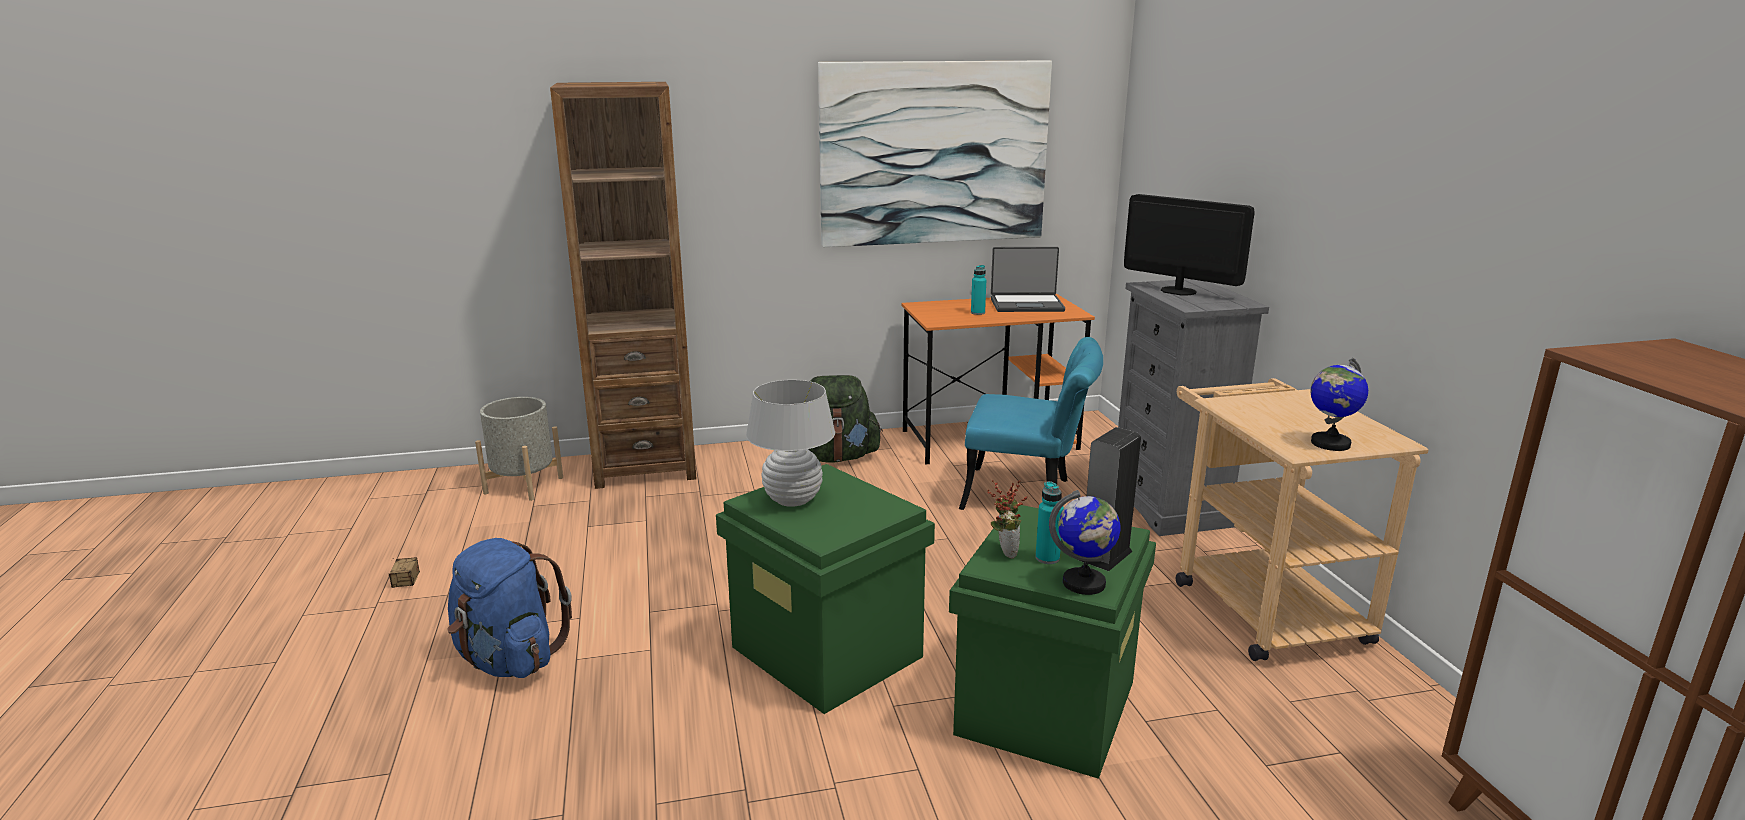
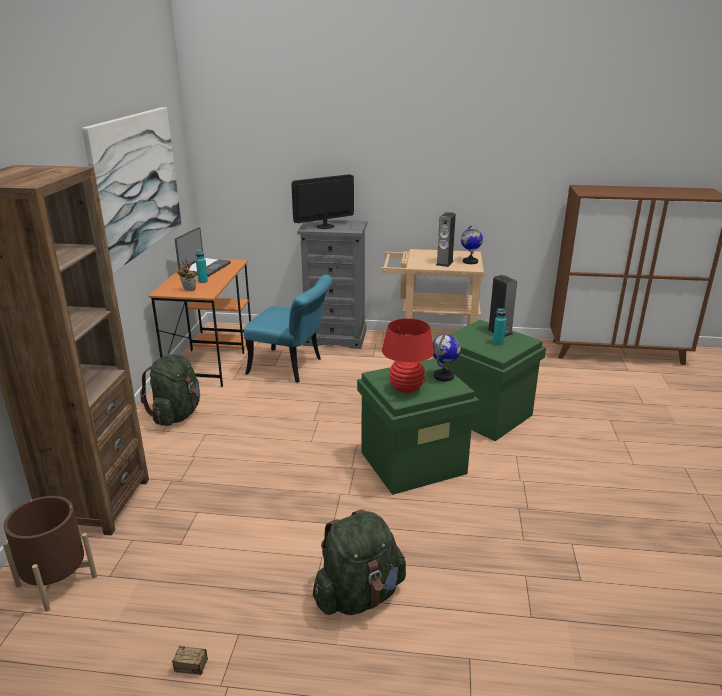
camera: 70 degrees left, 5 degrees up
blue backpack [447,538,572,678] -> green backpack [313,510,406,615]
grey planter [475,397,563,501] -> brown planter [3,496,97,612]
white table lamp [746,380,835,507] -> red table lamp [382,318,434,393]
turquoise chair [959,337,1103,510] -> turquoise chair turned 75 degrees clockwise [244,275,332,383]
potted plant [987,480,1028,559] -> potted plant moved to [177,259,196,291]
globe [1049,490,1120,595] -> globe moved to [433,334,461,381]
none -> speaker [436,212,456,267]

